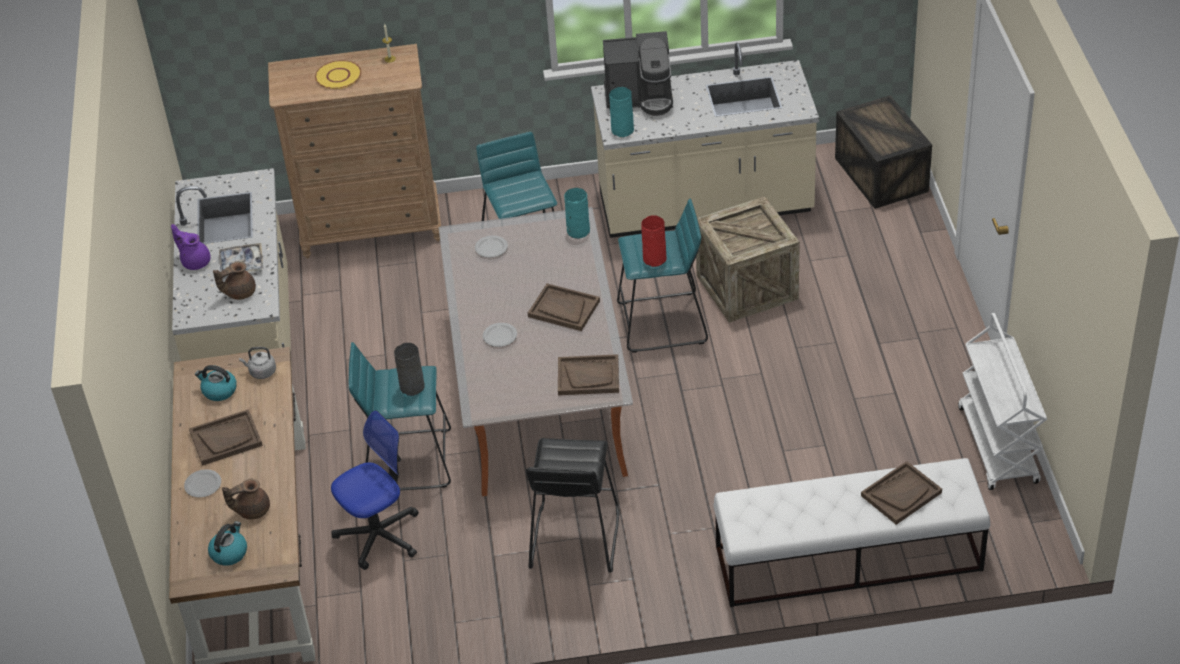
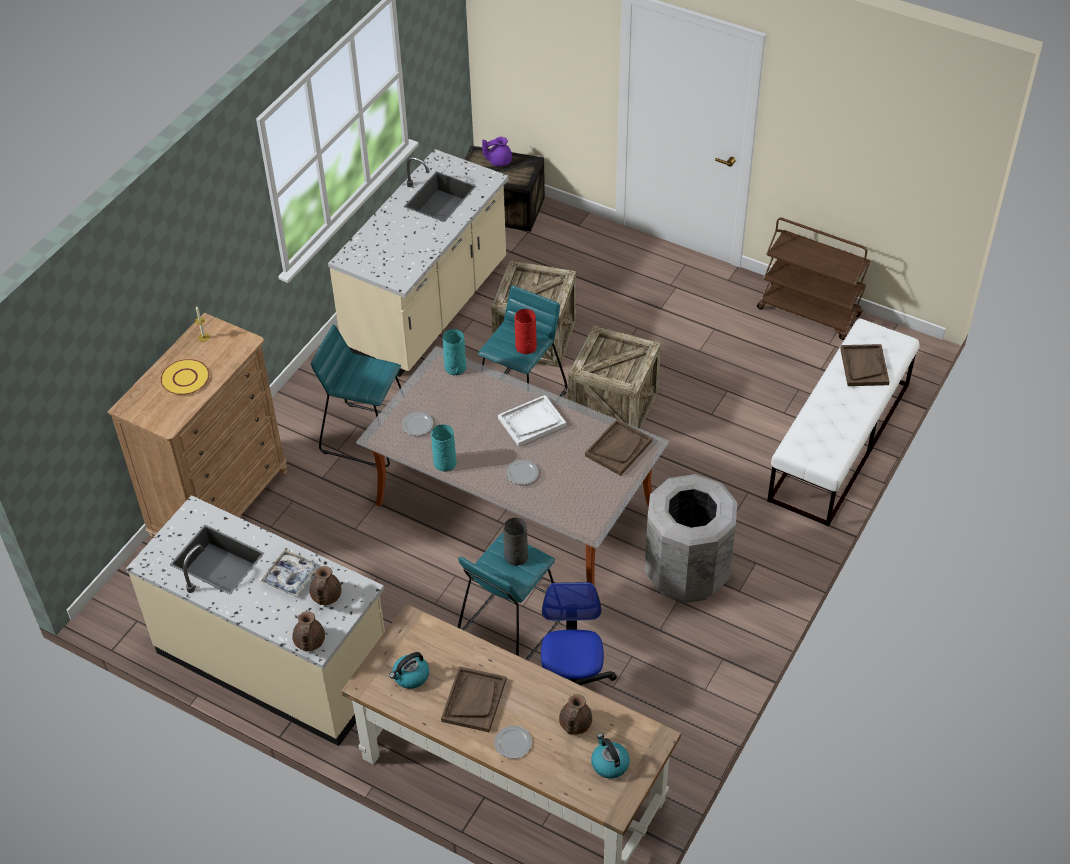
camera: 55 degrees left, 5 degrees up
purple teapot [171,224,211,270] -> purple teapot moved to [482,137,512,166]
grey kettle [239,347,276,379] -> none
black stool [526,438,620,573] -> grey trash can [644,474,737,603]
brown tray [528,283,600,331] -> white tray [498,395,566,447]
coffee machine [603,31,673,116] -> none
turquoise vase [609,87,634,137] -> turquoise vase moved to [431,424,457,472]
white cart [958,313,1047,490] -> brown cart [757,217,871,340]
none -> brown teapot [293,611,325,651]
none -> crate [568,325,661,429]

